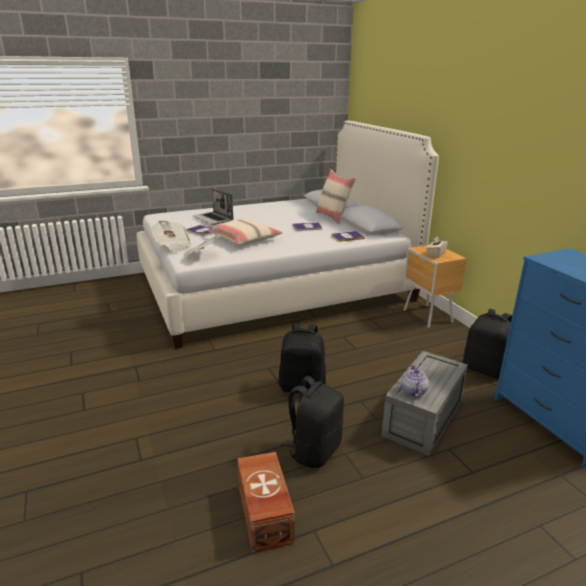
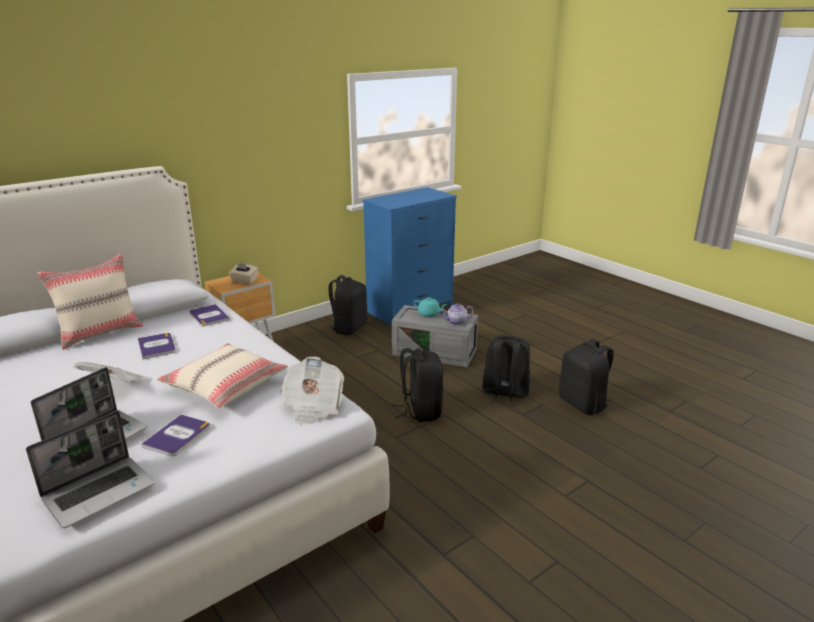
camera: 105 degrees left, 0 degrees up
newspaper [151,220,191,252] -> newspaper moved to [73,362,148,382]
brown storage box [238,452,295,553] -> black backpack [559,339,614,415]
none -> laptop [26,411,154,528]
none -> turquoise teapot [413,297,447,317]

